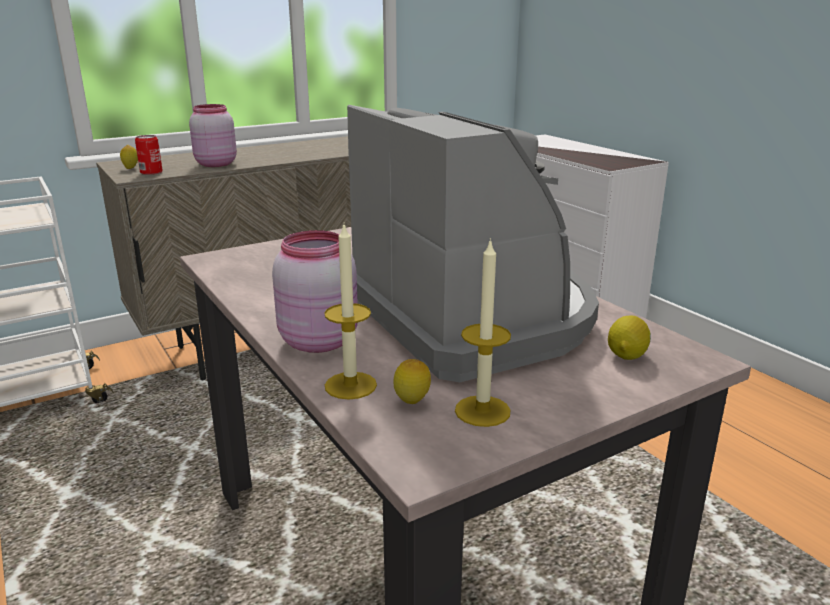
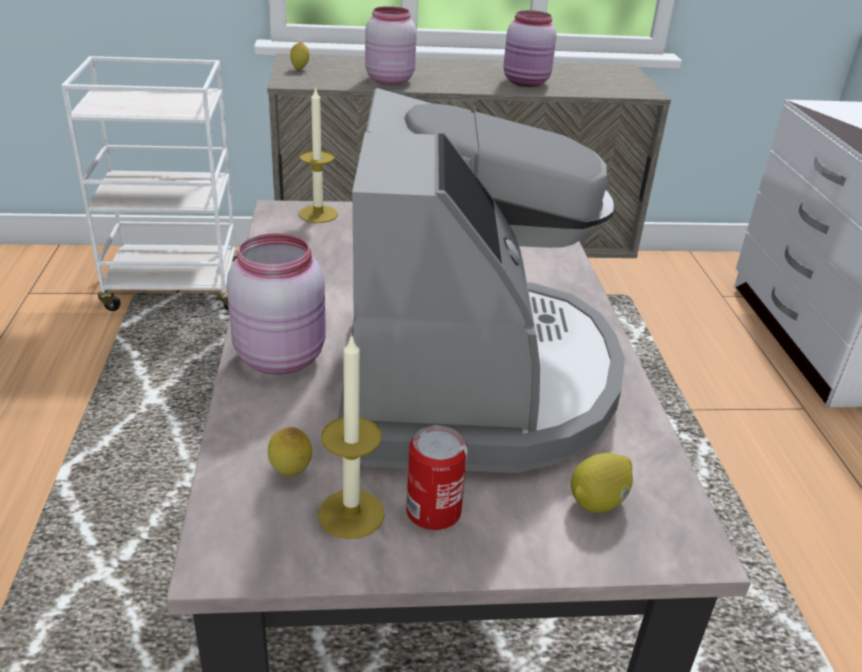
camera: 25 degrees right, 10 degrees up
can [135,135,163,175] -> can moved to [406,425,468,530]
candle [324,225,377,400] -> candle moved to [299,86,338,223]
none -> pink jar [503,10,557,87]

